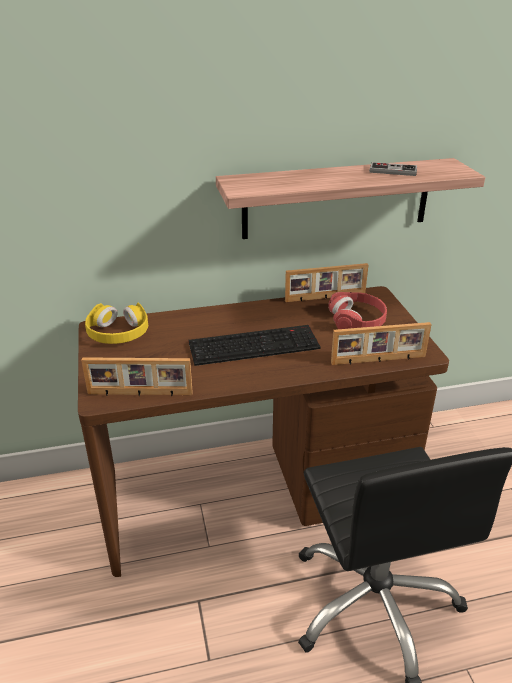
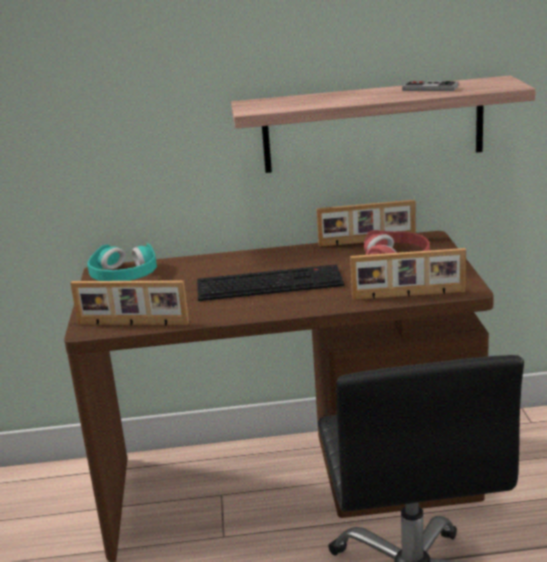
camera: 10 degrees right, 10 degrees down
yellow headphones [85,303,148,344] -> turquoise headphones [87,243,157,281]

